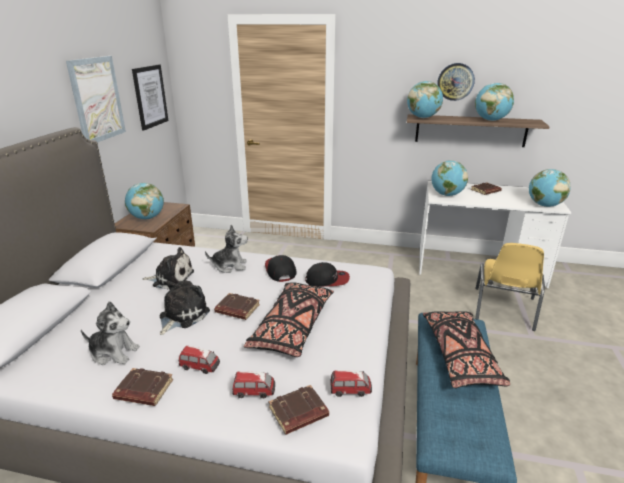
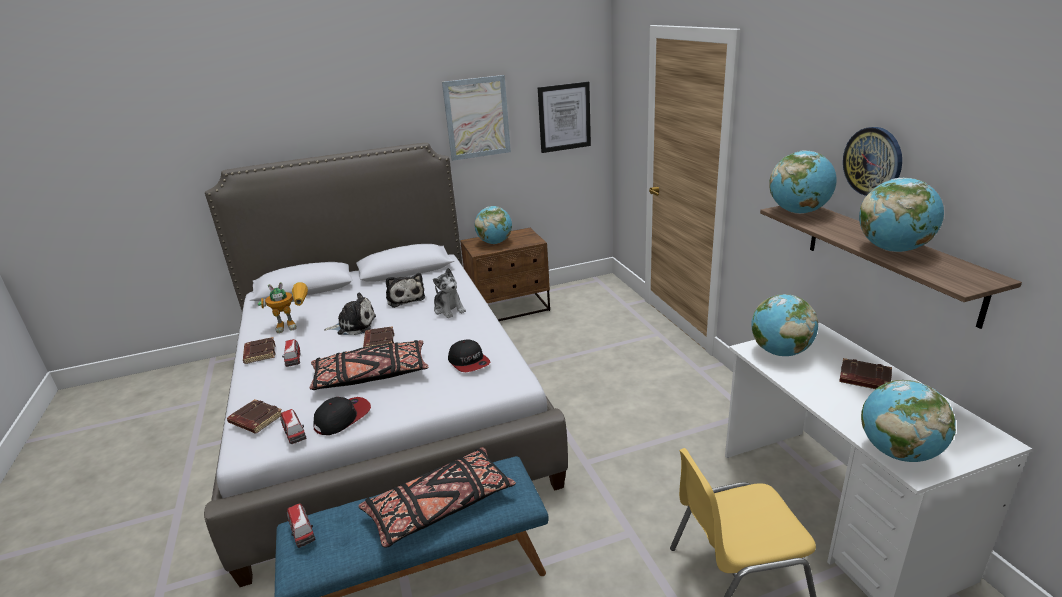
camera: 60 degrees right, 0 degrees up
plush toy [81,301,140,365] -> toy robot [258,282,308,333]
toy car [232,371,275,398] -> toy car moved to [287,503,315,548]
cap [265,255,297,282] -> cap moved to [313,397,371,435]

